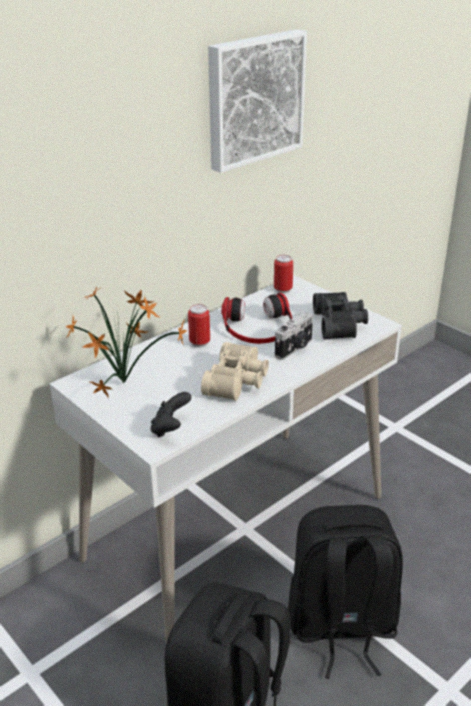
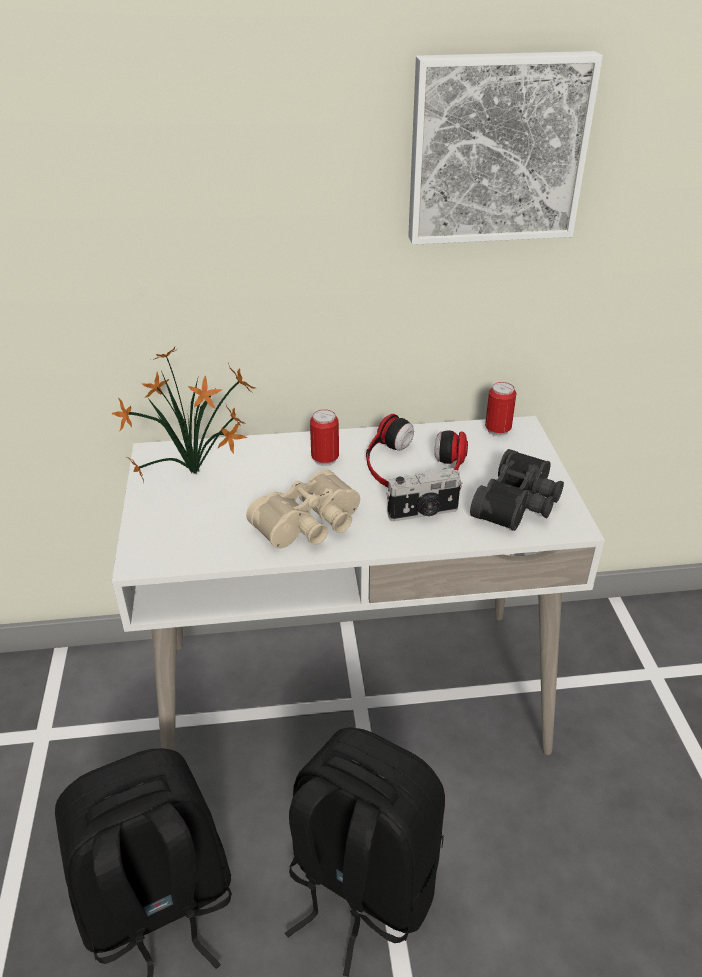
camera: 35 degrees right, 5 degrees up
black game controller [151,392,191,437] -> none

